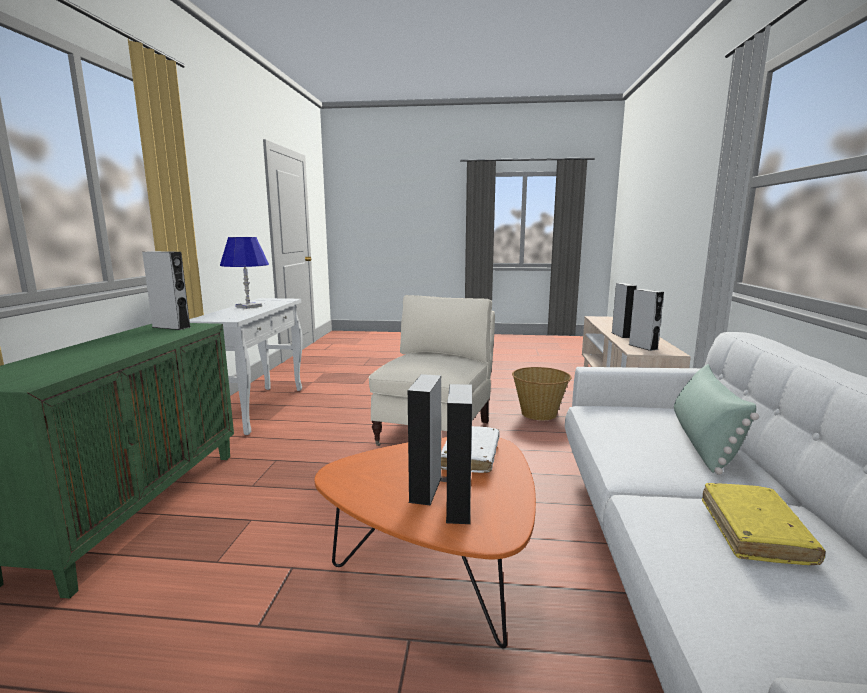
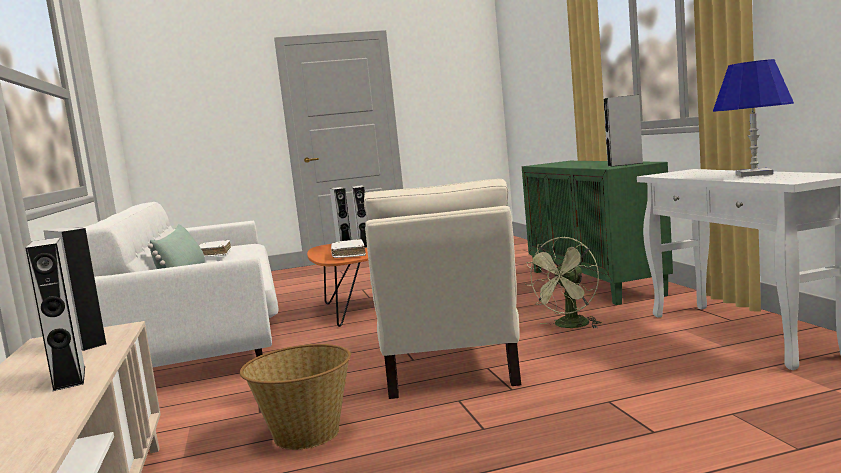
camera: 160 degrees right, 5 degrees down
yellow book [702,483,826,565] -> white book [199,240,231,257]
none -> green fan [525,236,600,328]

